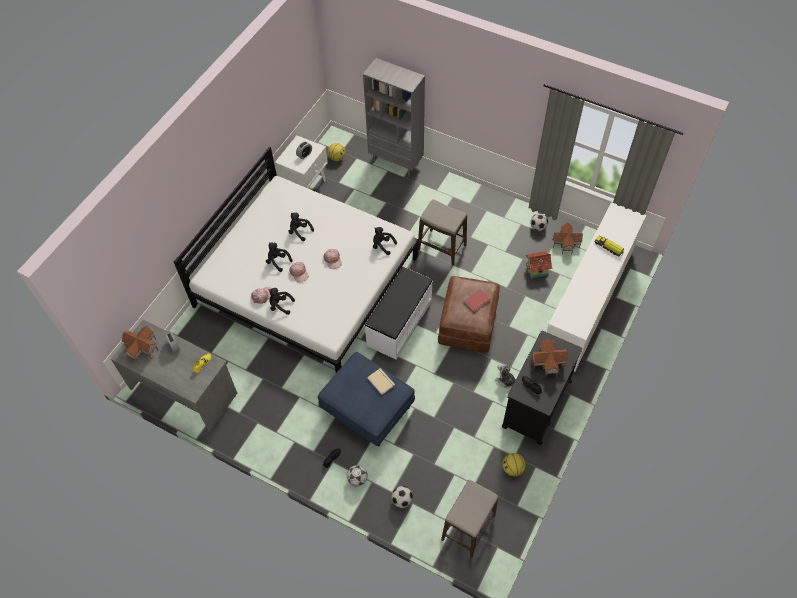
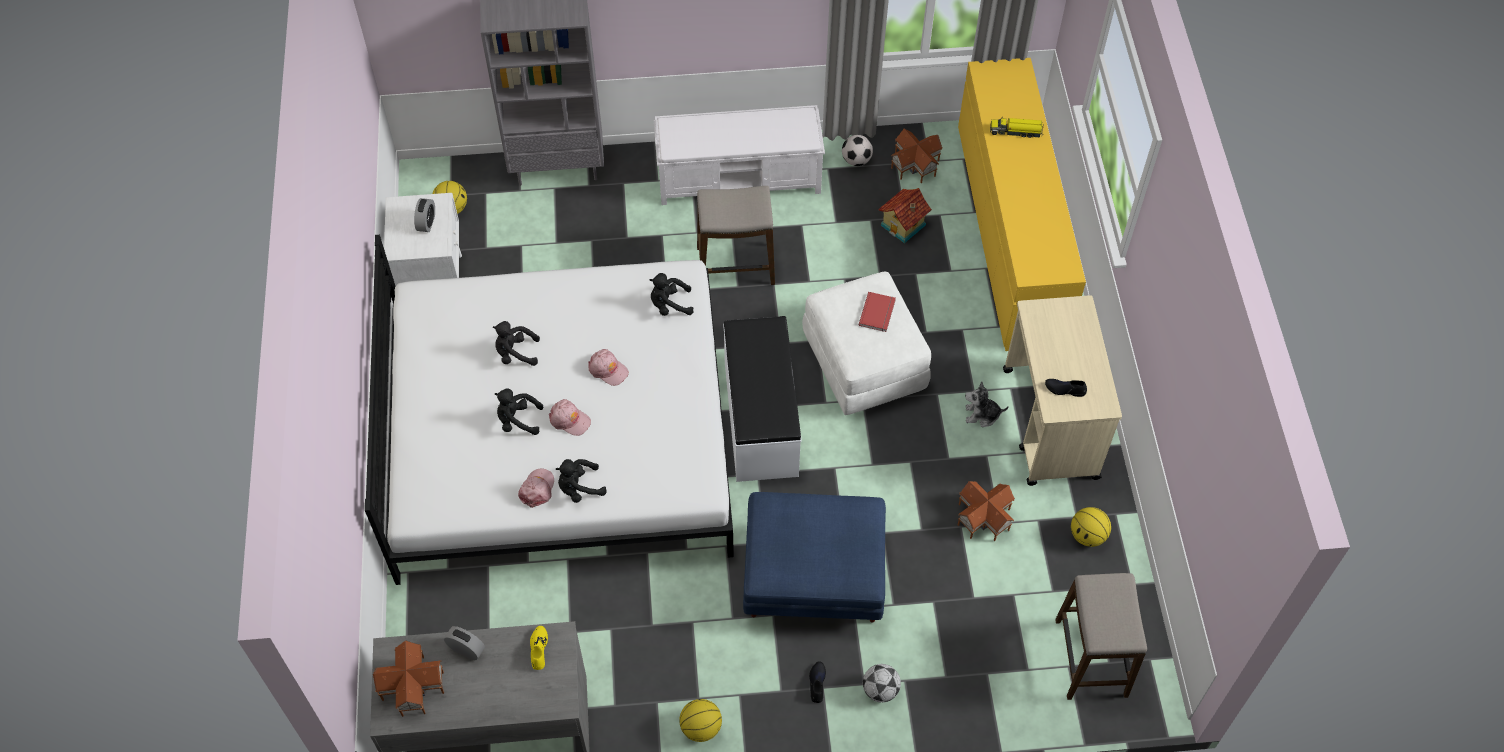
camera: 35 degrees left, 0 degrees up
beige book [367,368,395,395] -> none
football [392,486,413,508] -> none
brown ottoman [438,276,500,353] -> white ottoman [802,272,931,415]
black cart [502,331,582,445] -> beige cart [1003,295,1122,486]
toy house [532,339,568,378] -> toy house moved to [958,481,1015,541]
white dresser [547,202,646,372] -> yellow dresser [958,58,1086,351]
none -> white bench [654,105,825,205]
none -> basketball [679,699,722,742]

